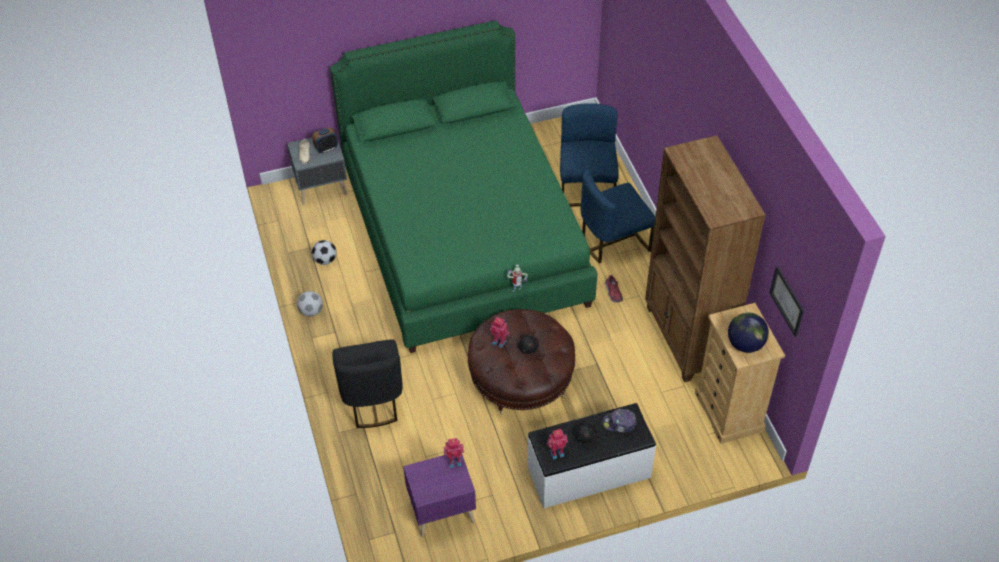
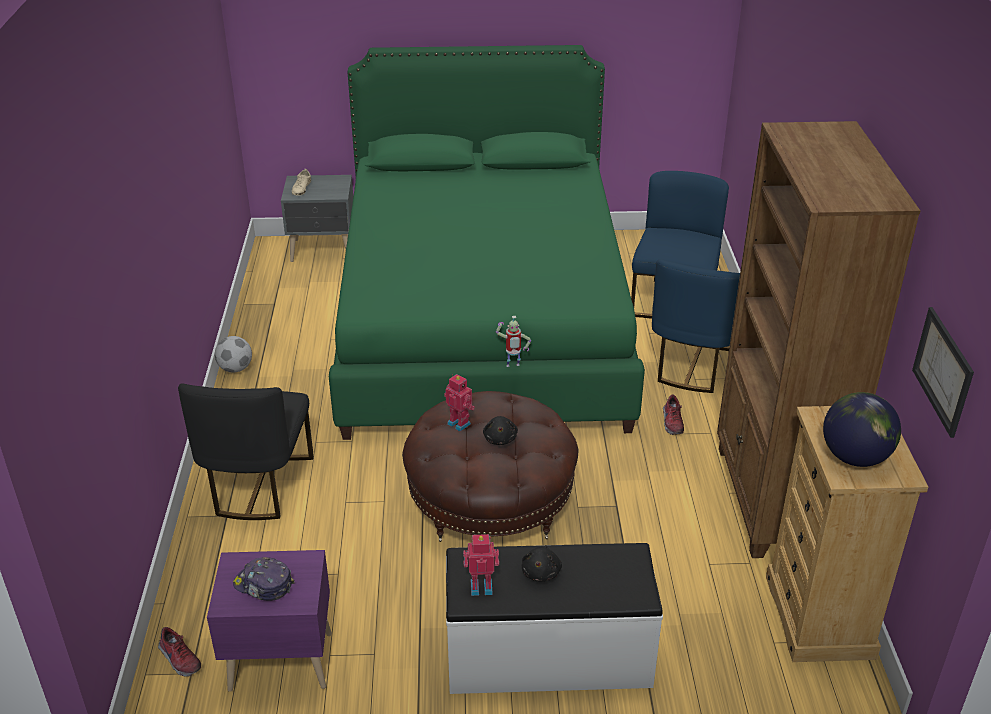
camera: 15 degrees right, 15 degrees down
alarm clock [312,127,338,154] -> none
football [312,240,337,265] -> none
toy robot [444,438,464,468] -> none
blue chair [581,169,655,264] -> blue chair turned 60 degrees counterclockwise [652,259,740,393]
cap [602,409,637,433] -> cap moved to [233,557,295,601]
none -> shoe [158,627,201,676]

